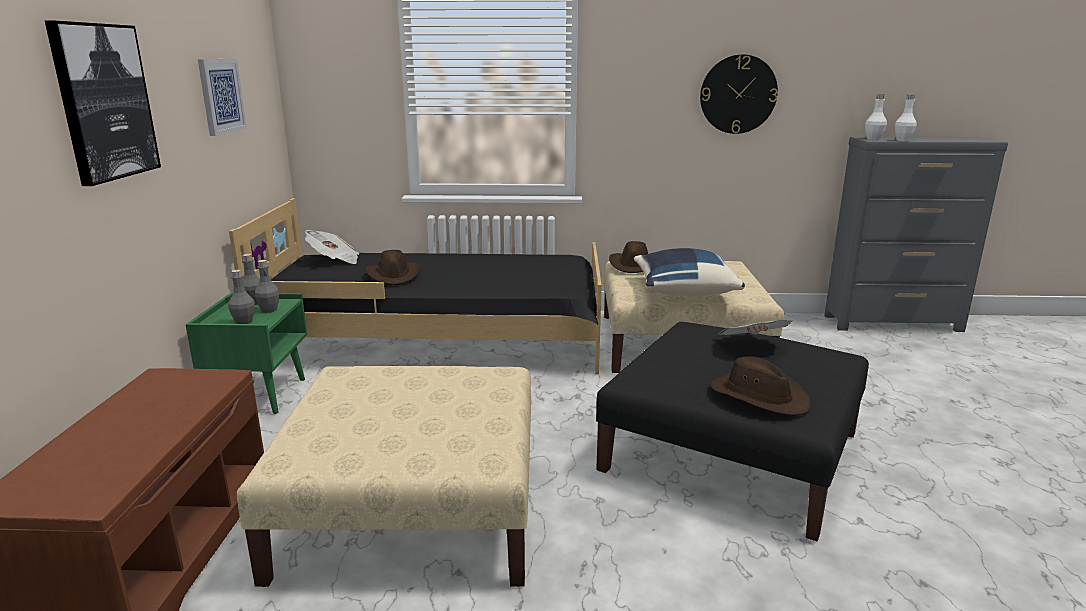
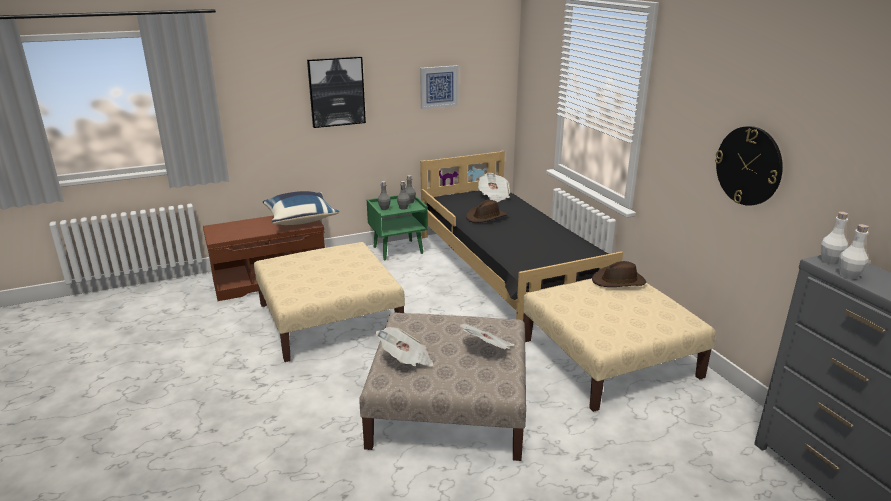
camera: 65 degrees right, 5 degrees up
black ottoman [596,322,869,541] -> beige ottoman [360,312,526,461]
blue pillow [634,248,745,296] -> blue pillow moved to [262,191,339,225]
brown hat [710,356,812,416] -> newspaper [376,327,433,366]

